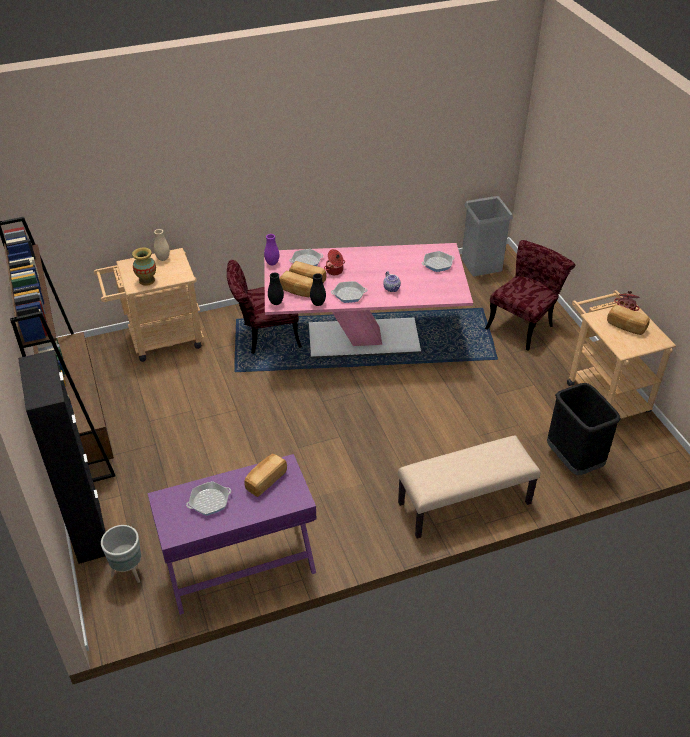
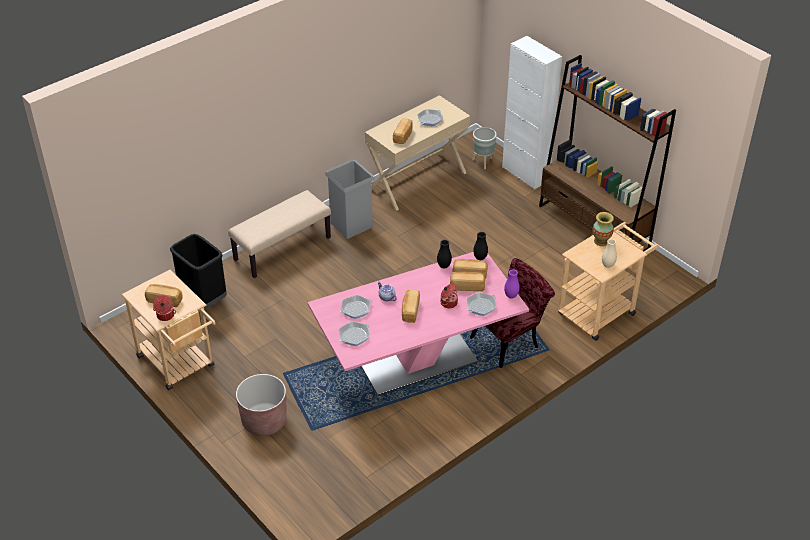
camera: 160 degrees right, 0 degrees up
black cabinet [18,350,105,564] -> white cabinet [502,36,562,189]
purple console table [147,454,317,615] -> beige console table [365,95,470,211]
frying pan [331,281,367,303] -> frying pan moved to [339,295,372,319]
grey trash can [461,196,513,276] -> grey trash can moved to [325,159,374,239]
red chair [485,240,575,351] -> brown planter [236,374,287,436]
none -> bread [402,290,420,323]

